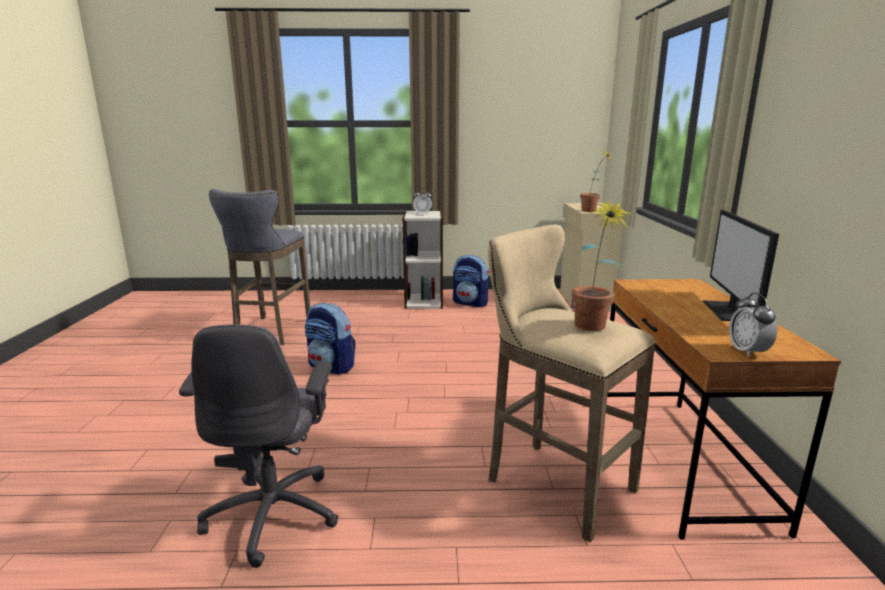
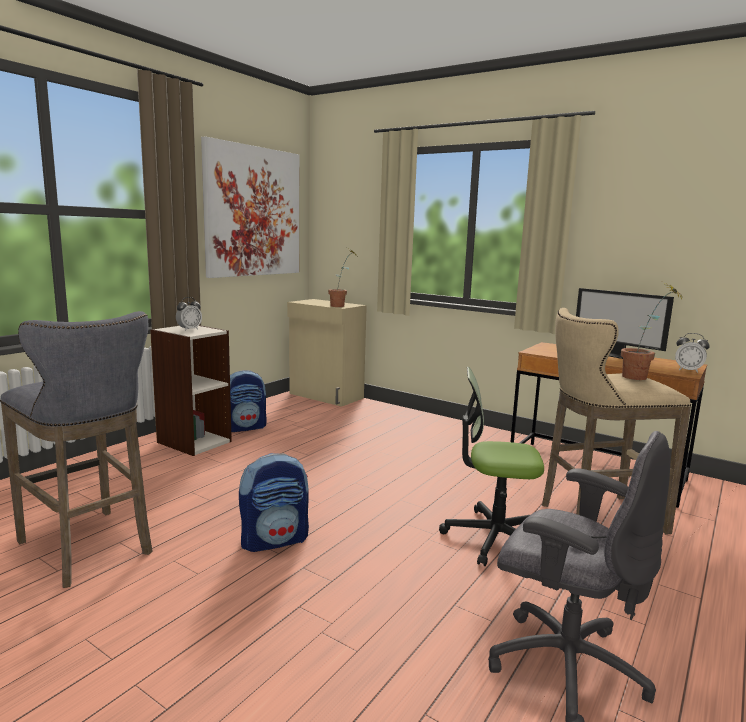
camera: 55 degrees left, 5 degrees down
none -> picture [201,136,299,278]
none -> office chair [439,367,544,566]

